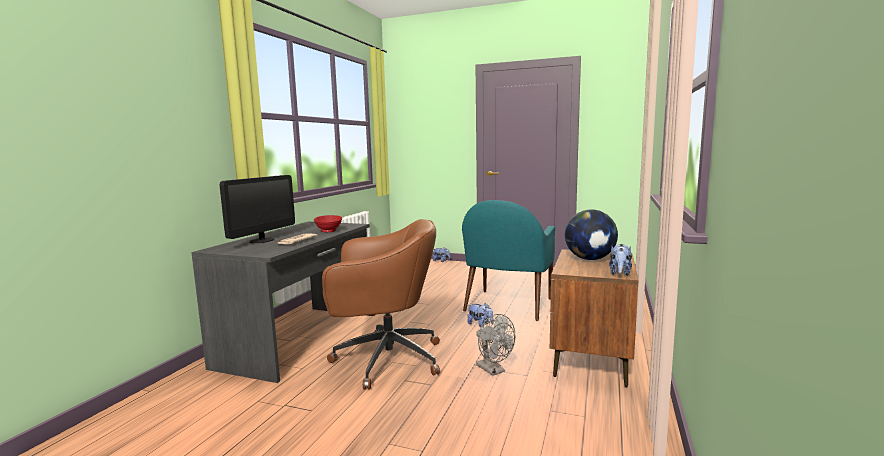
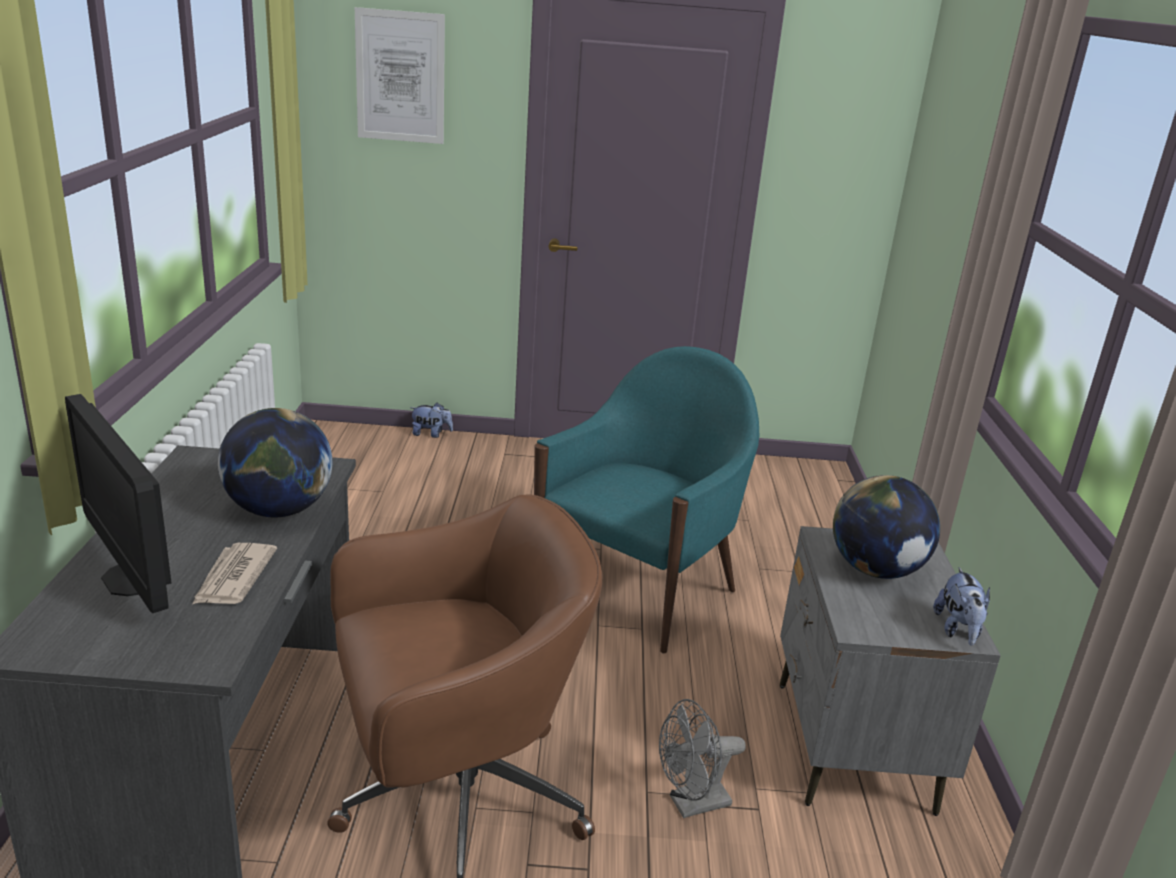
camera: 20 degrees left, 15 degrees up
monitor [220,175,295,243] -> monitor turned 135 degrees clockwise [65,394,172,613]
red bowl [314,215,342,232] -> globe [218,408,332,518]
turquoise armchair [462,200,555,321] -> turquoise armchair turned 150 degrees counterclockwise [534,346,759,654]
plush toy [467,303,494,327] -> none
grey fan [476,314,515,376] -> grey fan turned 120 degrees clockwise [659,699,746,818]
brown nightstand [550,249,638,387] -> grey nightstand [780,526,1001,816]
none -> picture [355,7,445,144]

